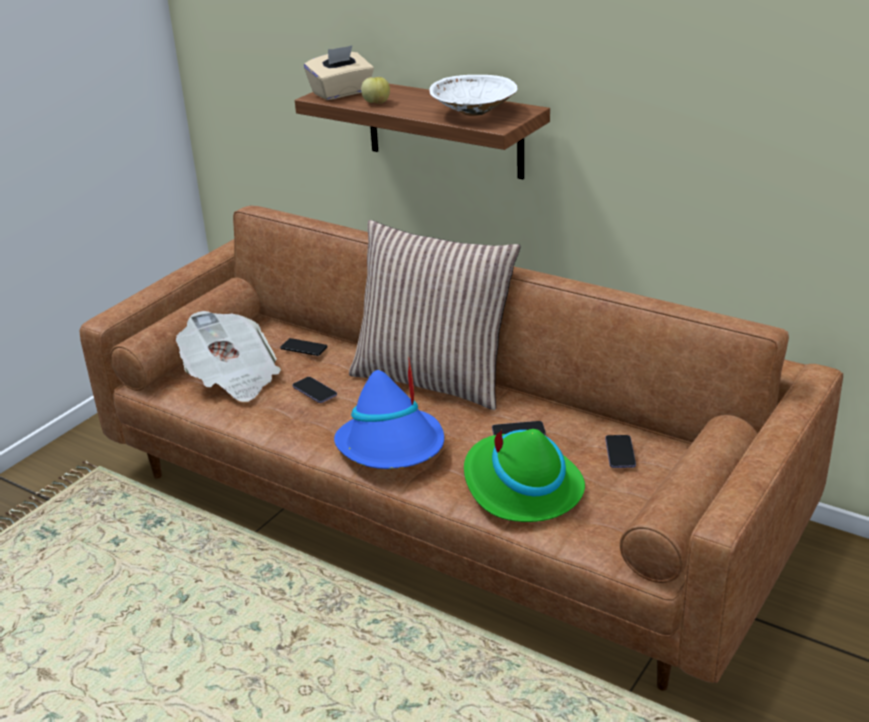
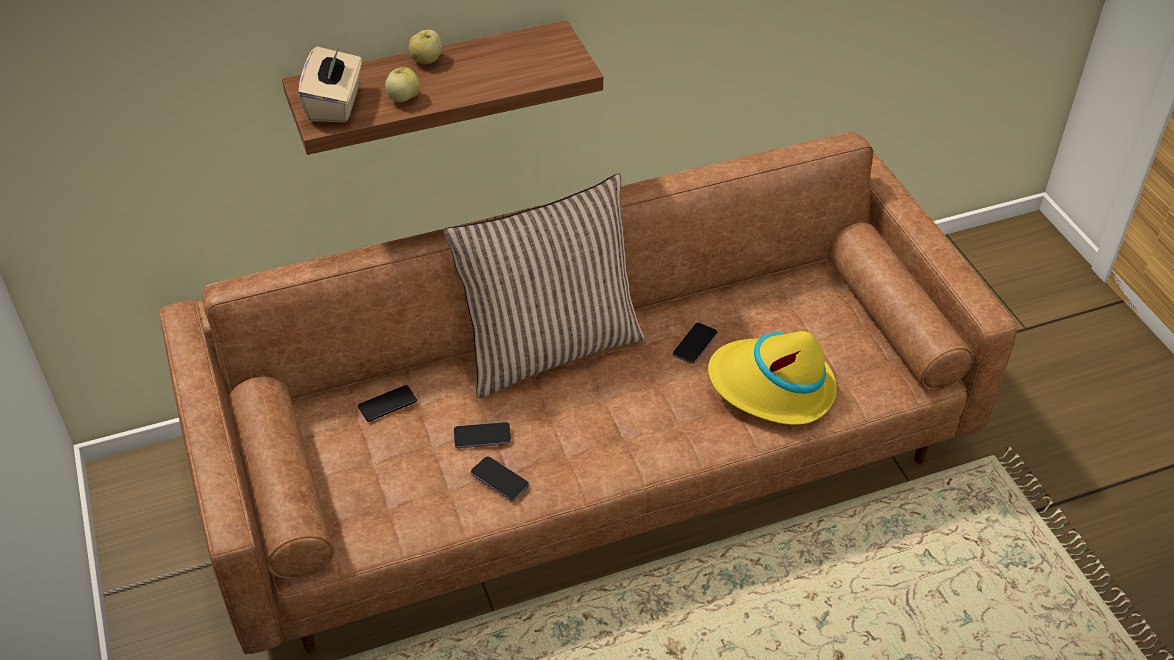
camera: 55 degrees left, 15 degrees up
newspaper [176,311,281,402] -> none
blue hat [334,357,444,469] -> none
white bowl [429,75,518,116] -> none
green hat [464,429,585,522] -> yellow hat [708,331,837,425]
phone [605,435,636,468] -> phone moved to [471,456,529,501]
none -> apple [409,30,442,64]

